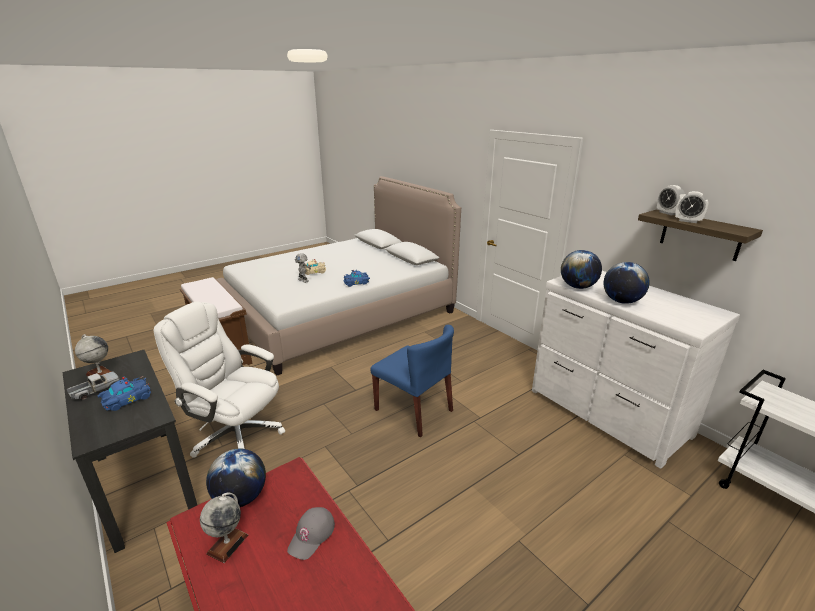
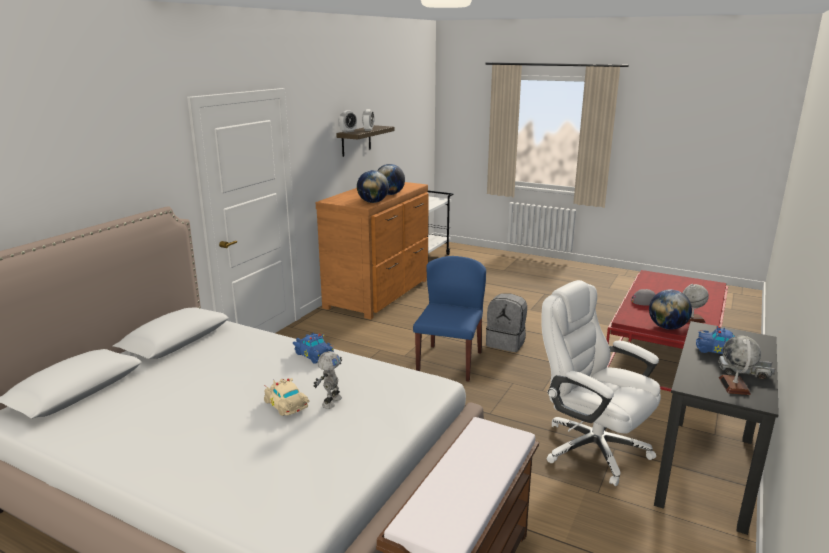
camera: 115 degrees left, 5 degrees down
white office chair [154,301,285,458] -> white office chair turned 135 degrees clockwise [541,280,661,486]
white dresser [532,271,740,469] -> brown dresser [316,182,429,319]
none -> grey backpack [486,294,527,352]

